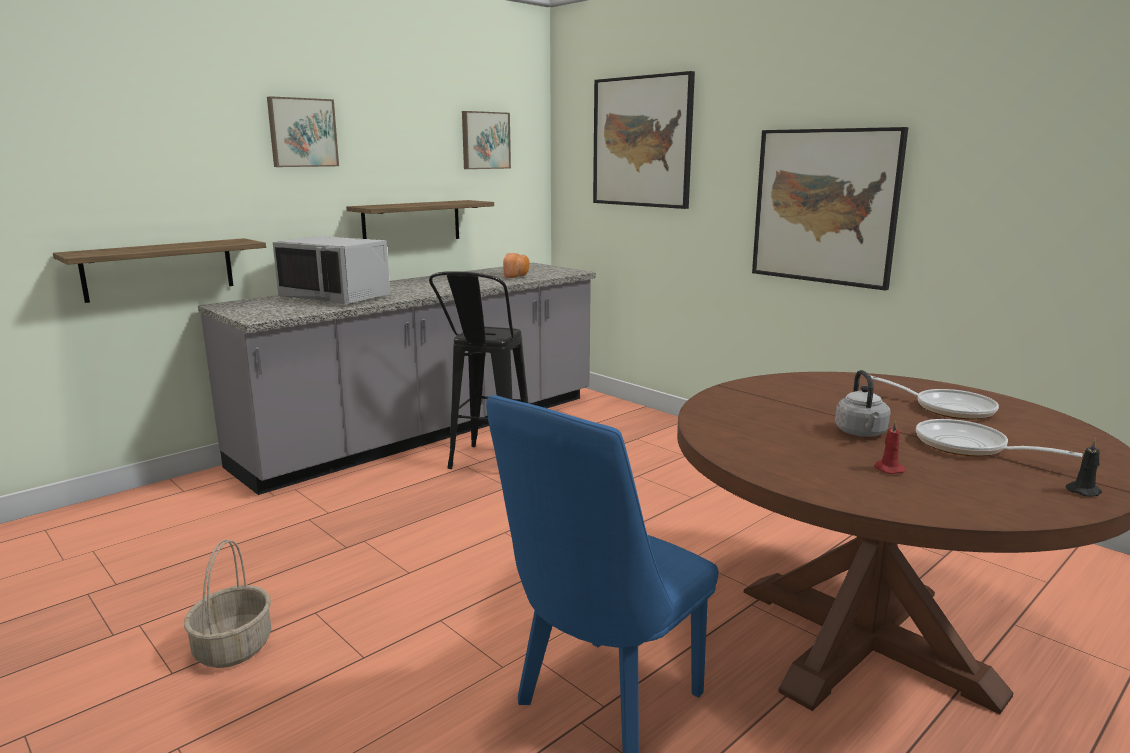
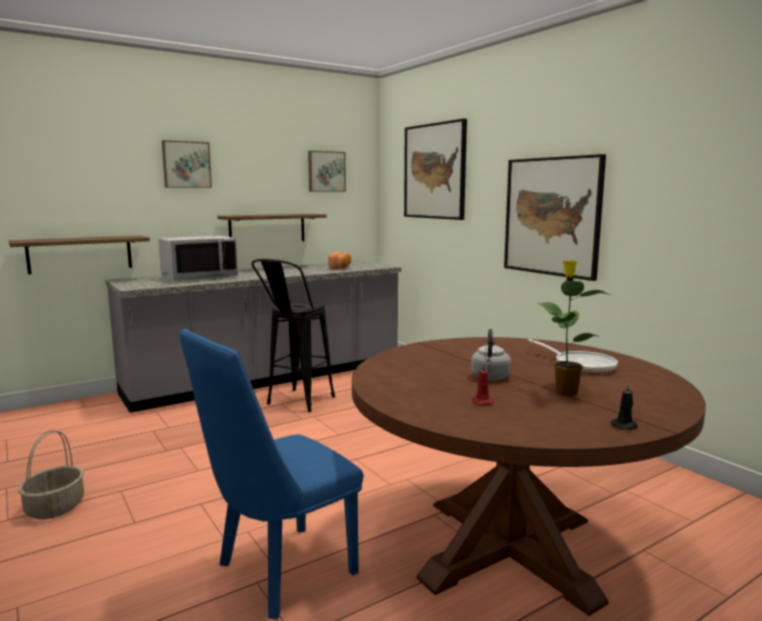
camera: 10 degrees right, 5 degrees down
grey microwave [273,236,390,304] -> grey microwave turned 75 degrees counterclockwise [158,235,238,281]
frying pan [916,419,1083,457] -> potted plant [537,260,610,396]

